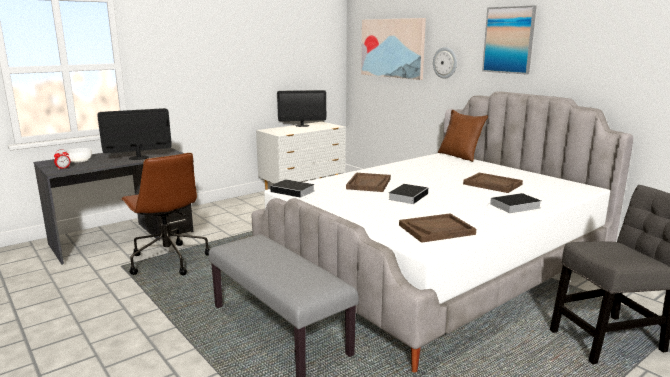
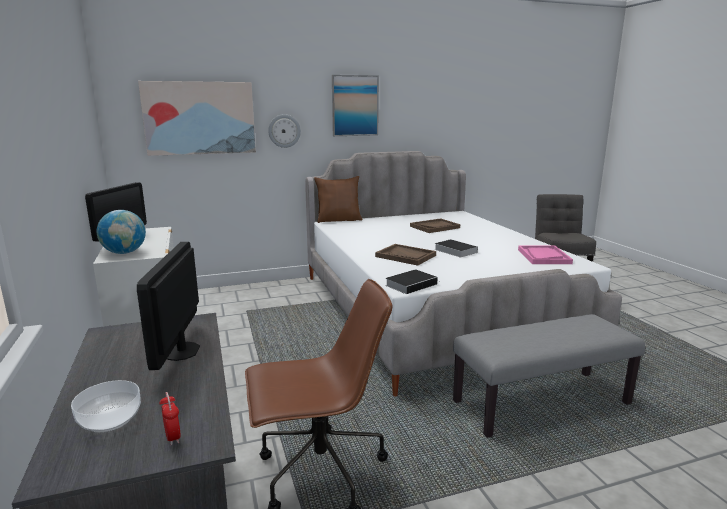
camera: 70 degrees left, 0 degrees up
brown tray [399,213,476,243] -> pink tray [518,245,573,264]
book [487,193,541,213] -> none
none -> globe [97,210,146,254]

